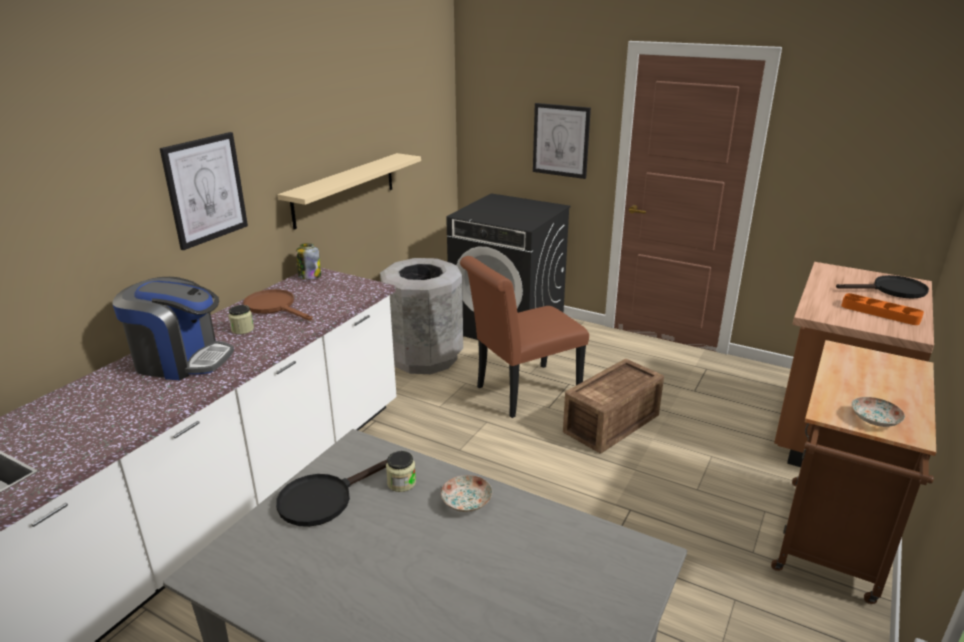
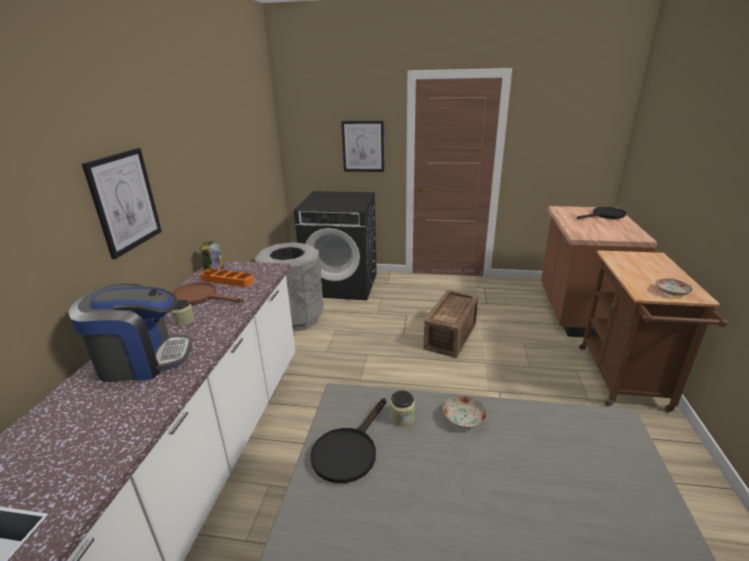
camera: 20 degrees left, 0 degrees up
beige shelf [278,153,421,230] -> none
brown chair [460,256,589,418] -> none
orange tray [841,293,924,325] -> orange tray moved to [200,269,254,287]

